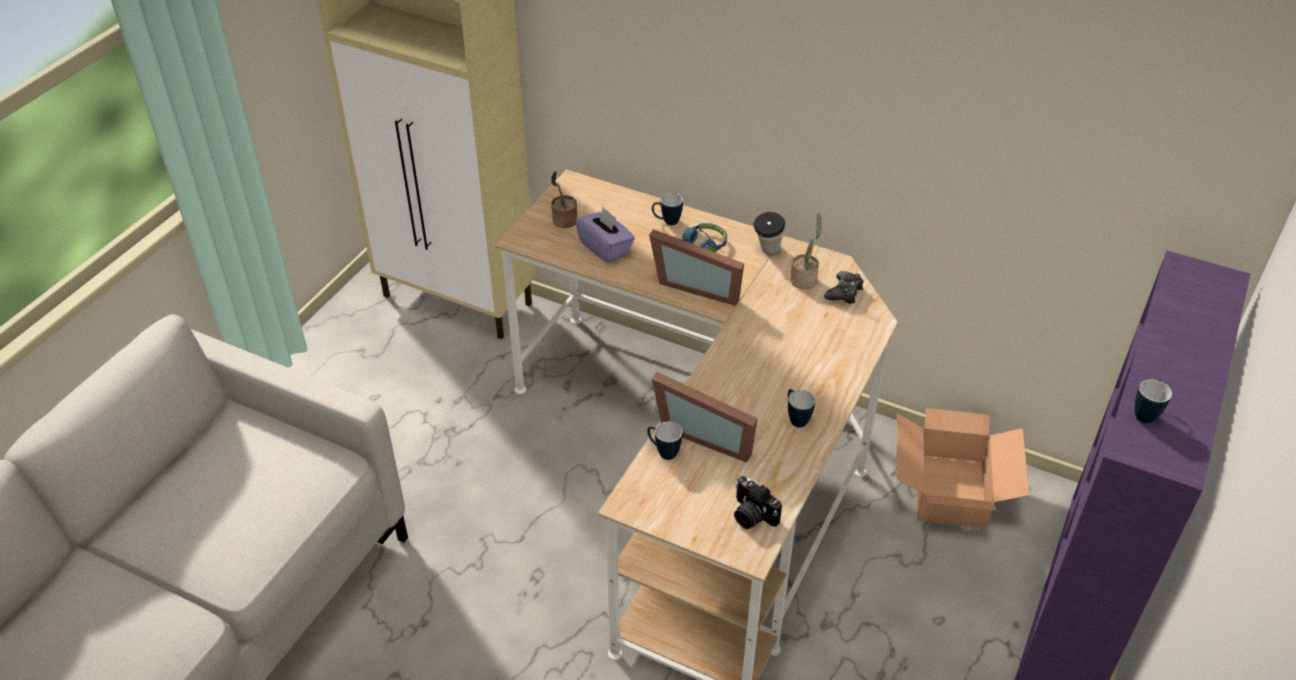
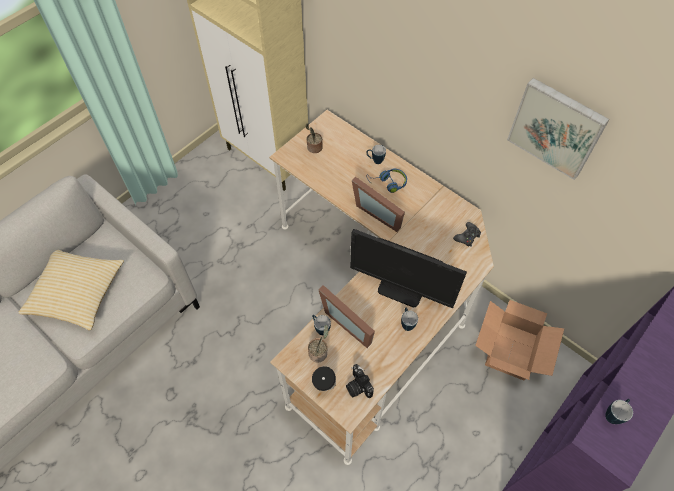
camera: 15 degrees right, 15 degrees up
purple tissue box [575,207,635,264] -> none
cup [753,212,785,253] -> cup moved to [312,366,336,391]
potted plant [790,213,822,289] -> potted plant moved to [308,325,328,363]
none -> pillow [18,250,124,330]
none -> monitor [350,229,467,308]
none -> picture [507,78,610,180]

